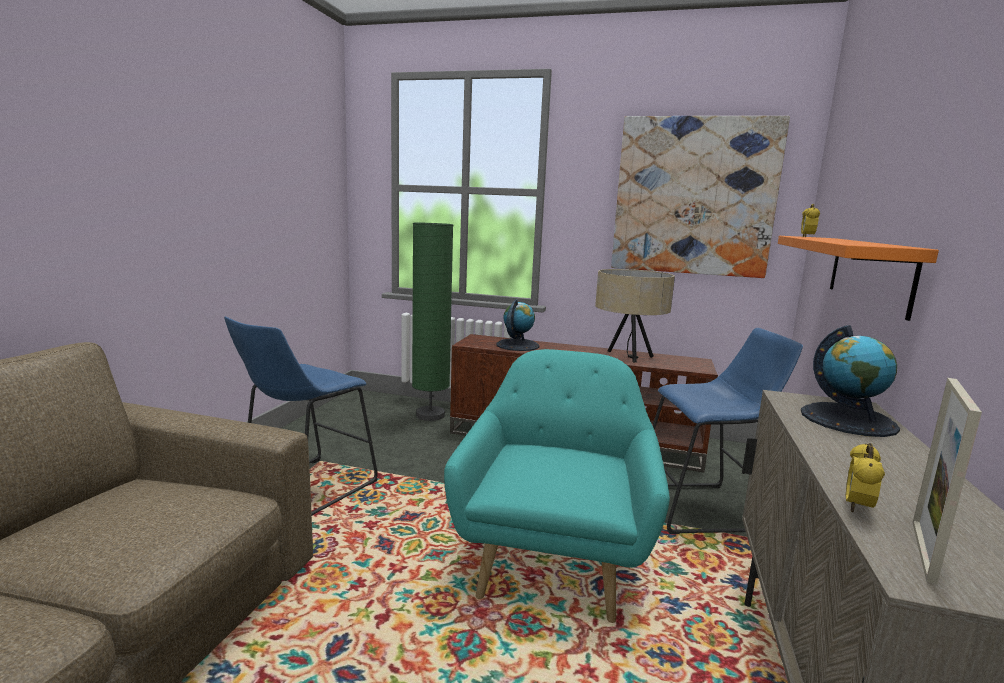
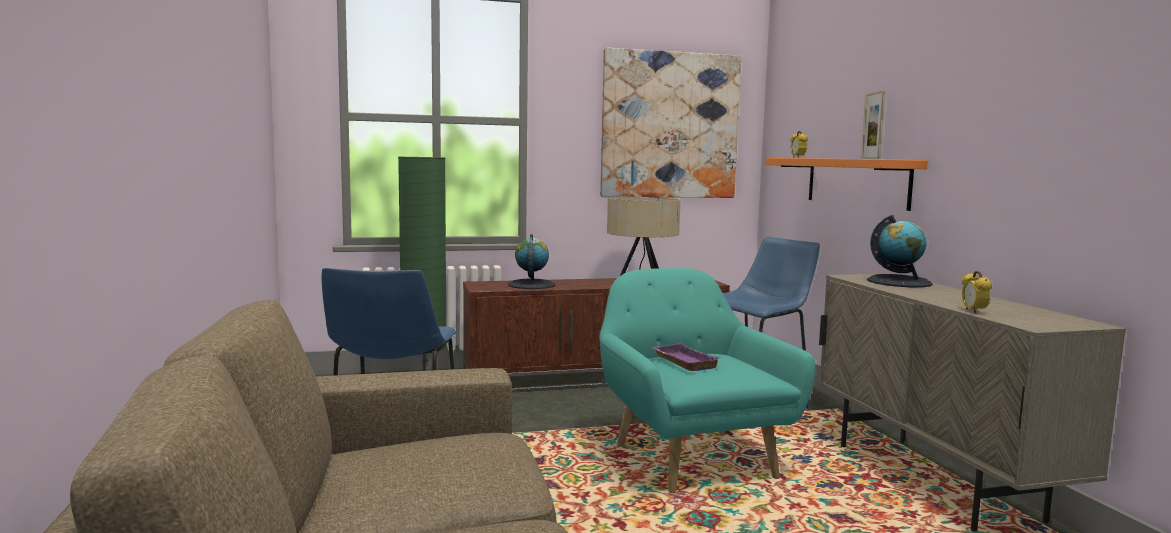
camera: 30 degrees left, 5 degrees down
picture frame [913,378,982,585] -> picture frame moved to [861,90,886,159]
none -> purple tray [651,343,721,371]

